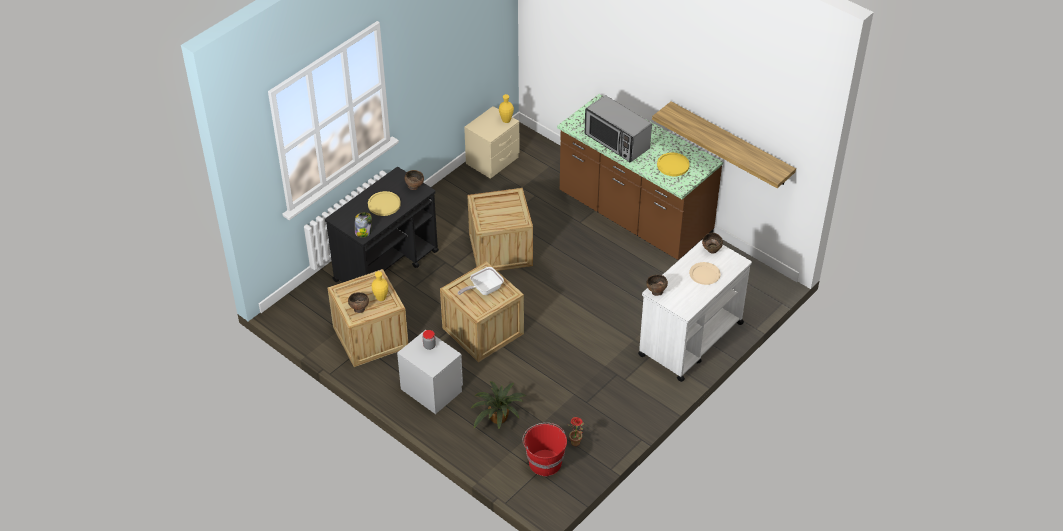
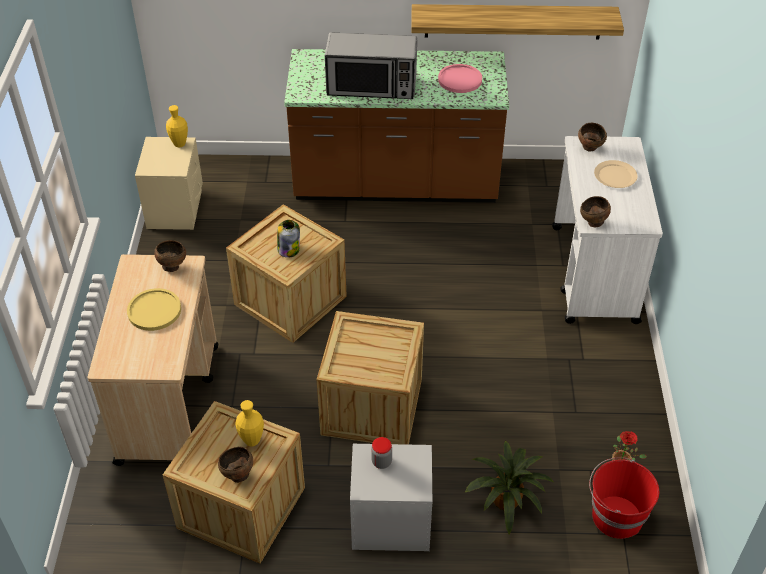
camera: 40 degrees left, 0 degrees up
black cart [325,167,439,282] -> beige cart [88,254,218,466]
jar [355,212,372,238] -> jar moved to [277,220,300,258]
frying pan [458,267,504,295] -> none
yellow plate [657,152,690,176] -> pink plate [438,64,482,93]

